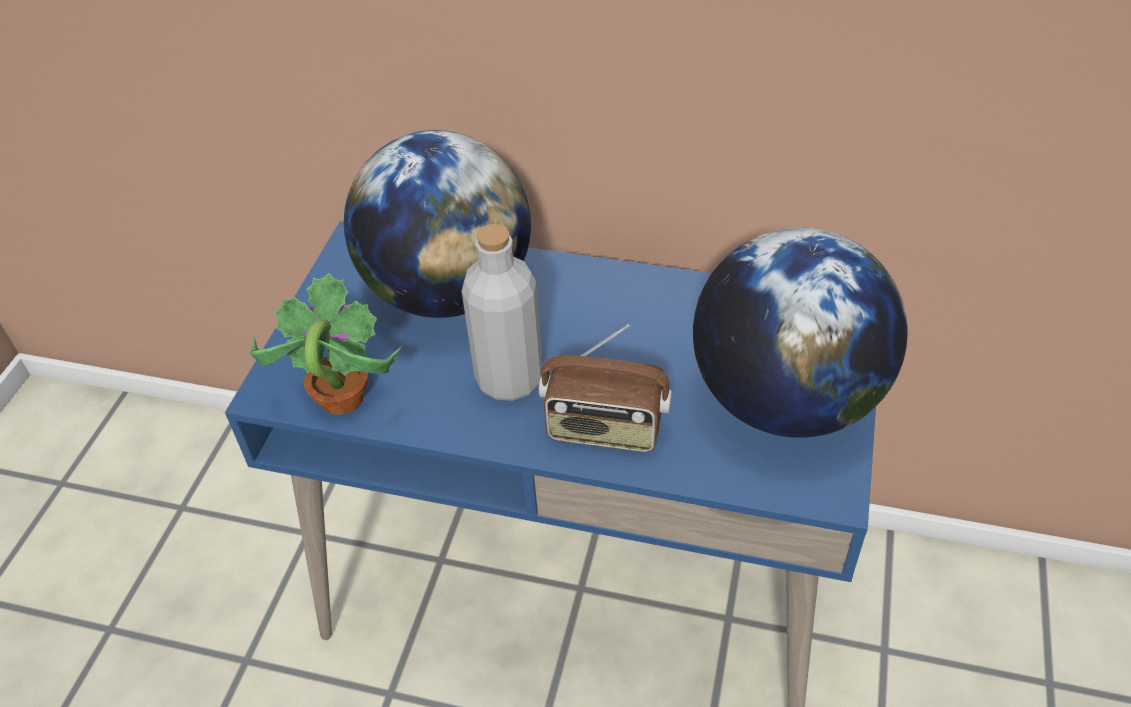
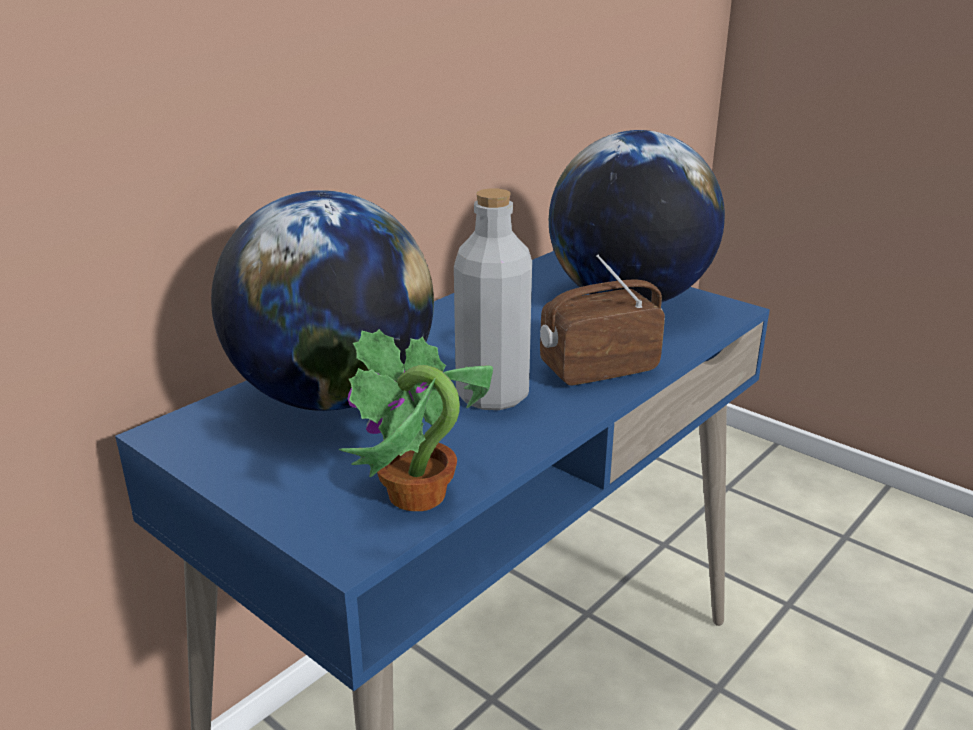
camera: 65 degrees left, 20 degrees down
radio [539,324,672,452] -> radio turned 150 degrees counterclockwise [540,254,665,385]

